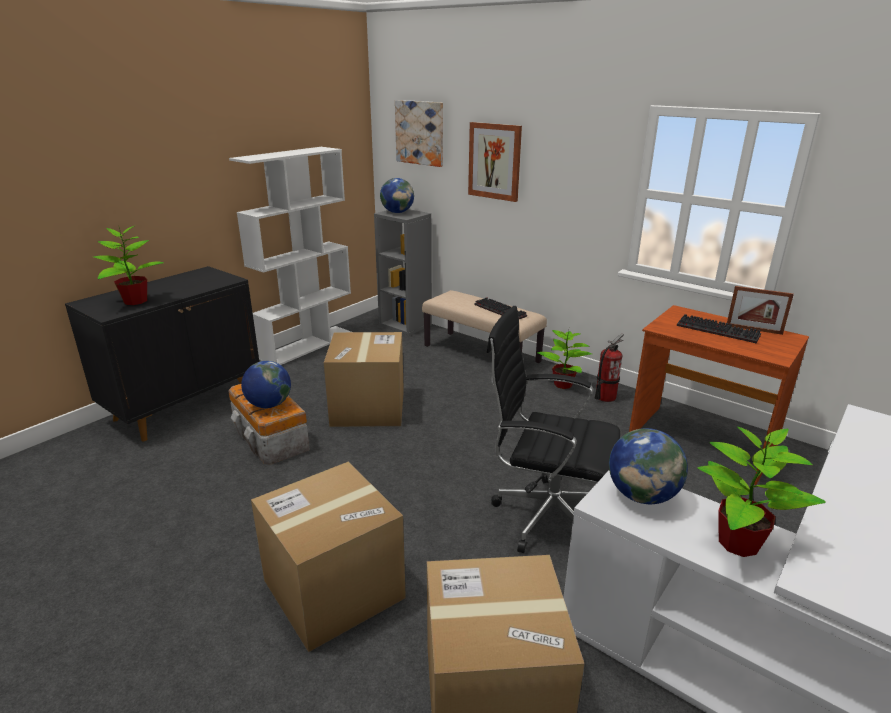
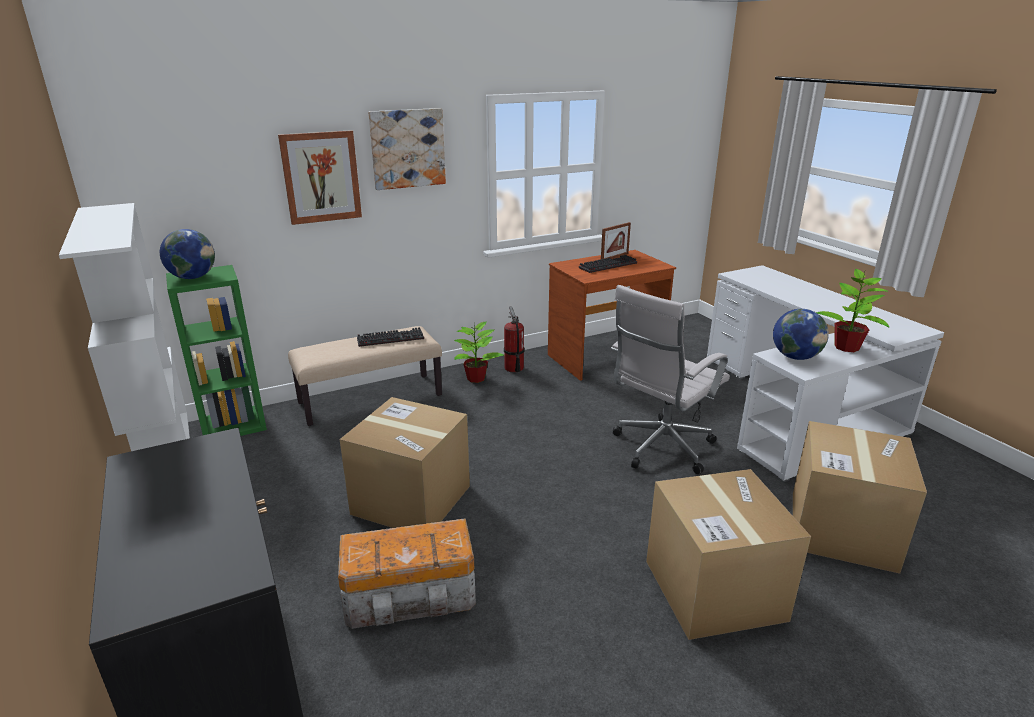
camera: 65 degrees left, 0 degrees up
potted plant [94,224,164,305] -> none
globe [241,361,291,408] -> none
grey bookcase [374,209,432,336] -> green bookcase [166,265,267,436]
picture [395,100,443,167] -> picture moved to [368,108,446,190]
black office chair [487,306,620,553] -> white office chair [611,285,730,474]

